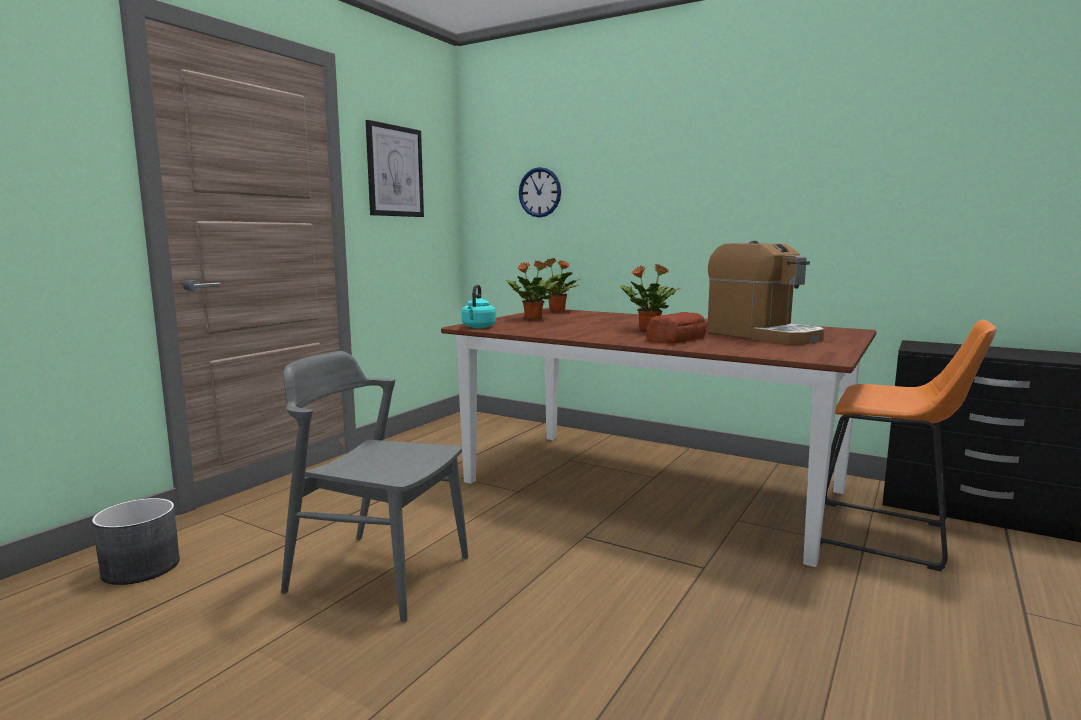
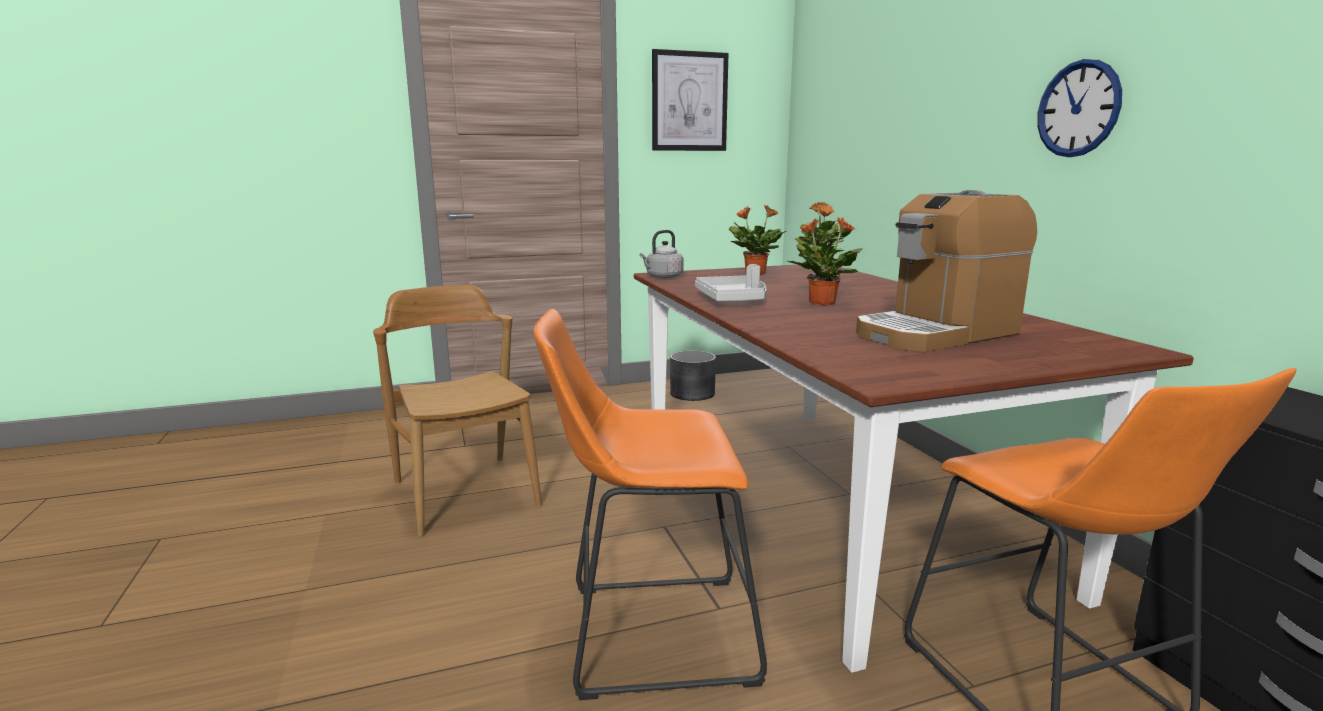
camera: 40 degrees right, 5 degrees up
grey planter [92,498,180,585] -> grey planter moved to [670,350,716,401]
grey chair [281,351,468,623] -> brown chair [373,285,542,536]
turquoise kettle [462,285,496,328] -> grey kettle [640,230,684,278]
wall clock [519,167,561,217] -> wall clock moved to [1037,59,1122,157]
bread [646,312,707,344] -> none
coffee machine [707,241,824,345] -> coffee machine turned 60 degrees clockwise [856,190,1037,352]
none -> orange stool [534,309,767,700]
none -> grey tray [695,264,766,303]

